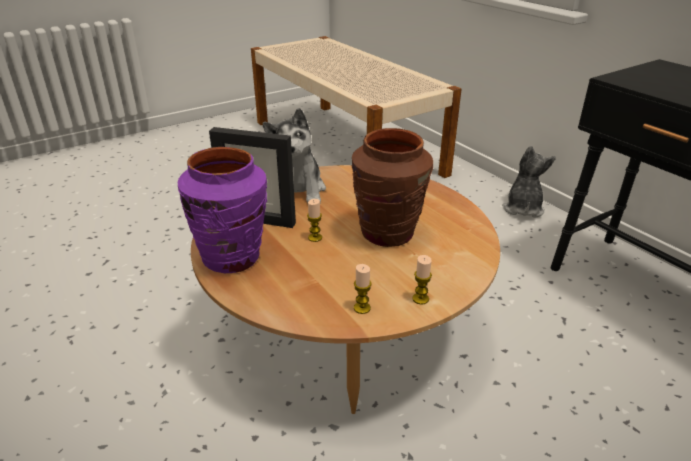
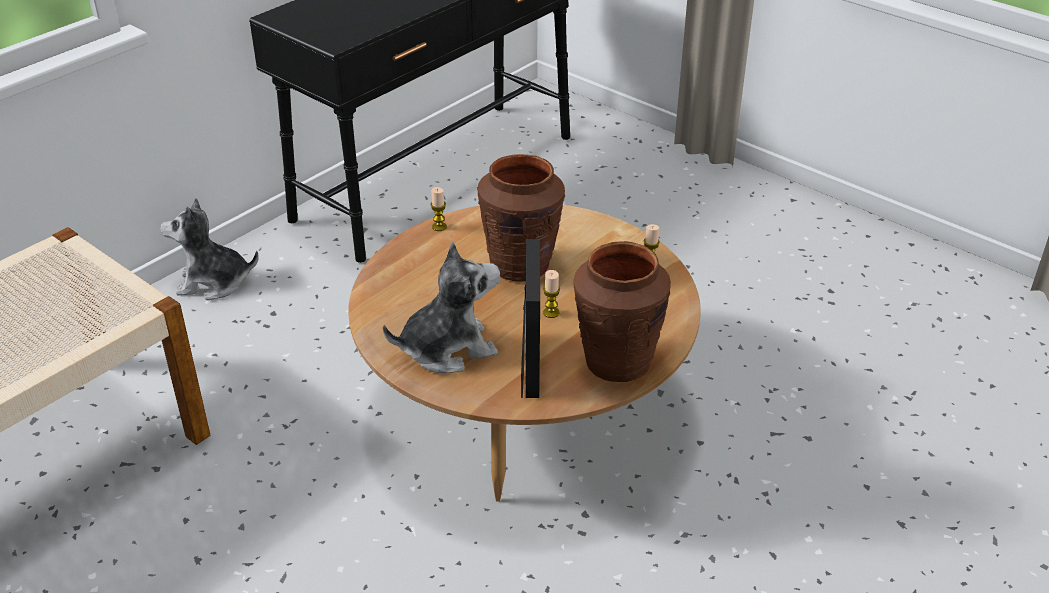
camera: 105 degrees left, 5 degrees up
purple vase [178,147,267,273] -> brown vase [573,241,671,382]
candle [412,255,432,305] -> candle moved to [431,187,447,231]

